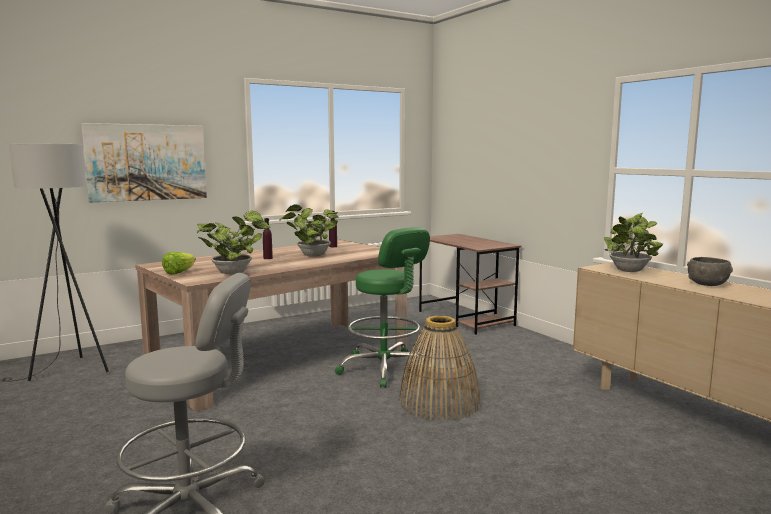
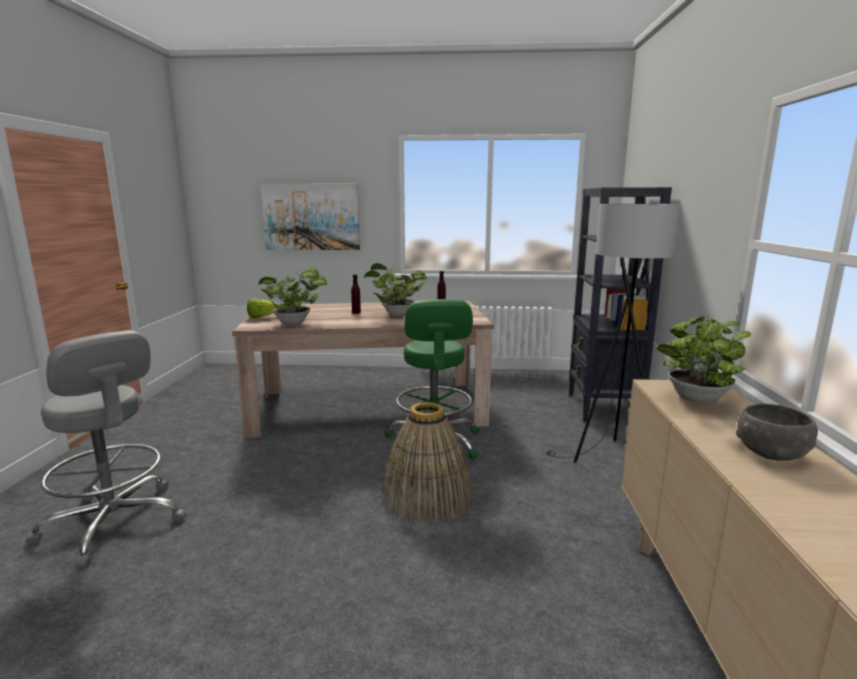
camera: 35 degrees right, 5 degrees up
grey floor lamp [0,144,109,382] -> grey floor lamp moved to [546,204,680,463]
brown desk [419,234,521,335] -> black bookcase [569,187,672,422]

